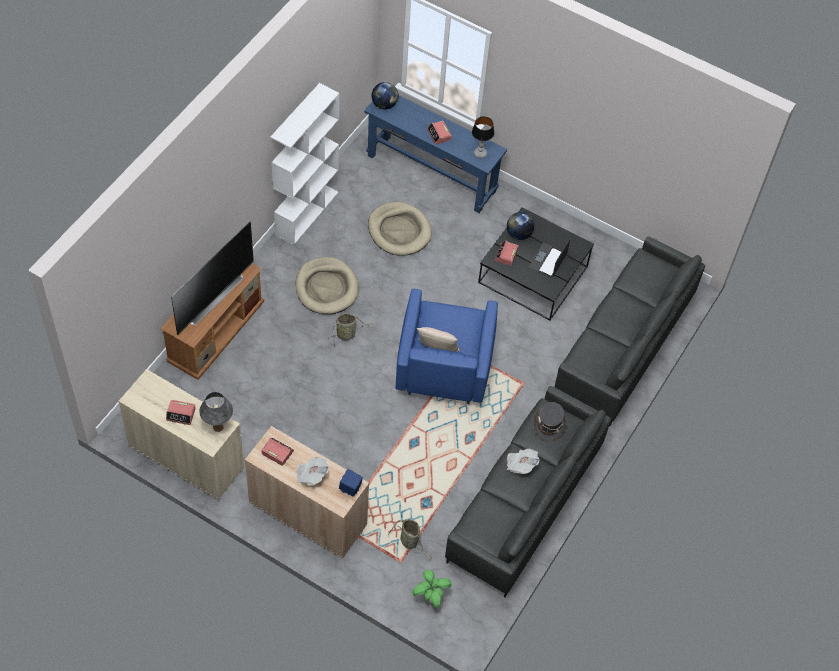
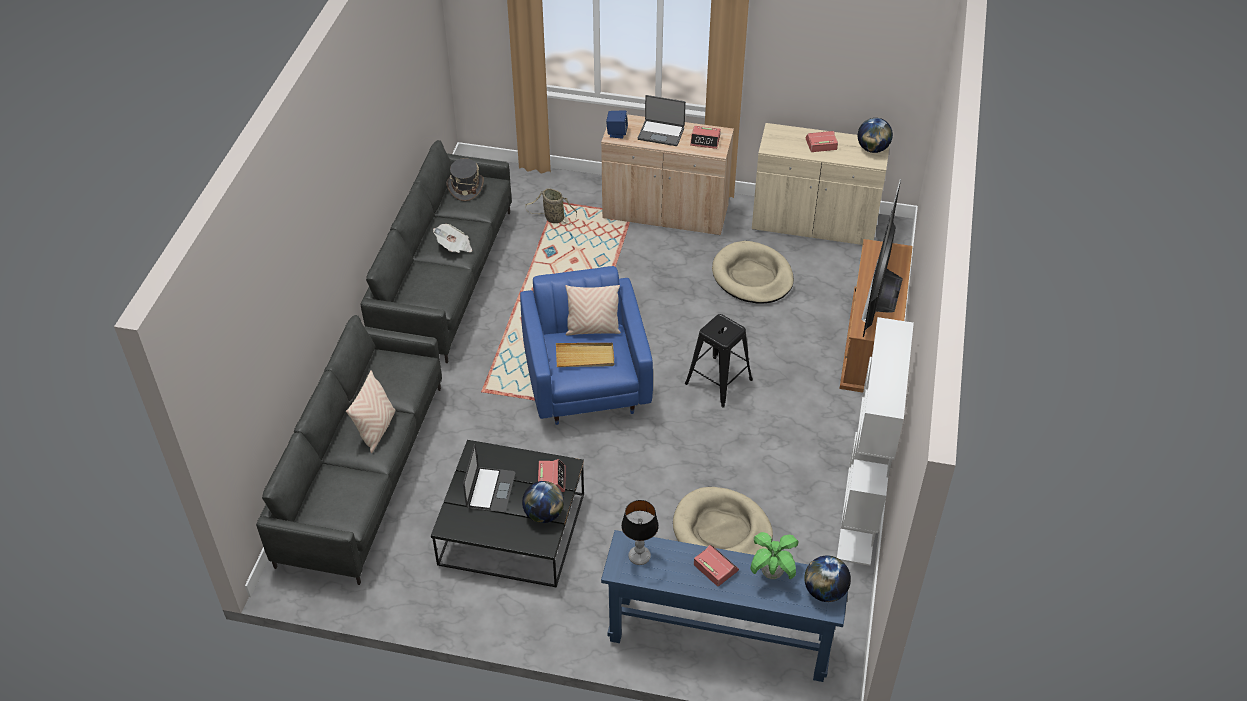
camera: 165 degrees right, 10 degrees down
grey table lamp [199,392,233,432] -> none
beige dog bed [295,257,359,314] -> beige dog bed moved to [712,241,794,303]
newspaper [296,457,329,485] -> laptop [638,95,686,146]
basket [328,313,372,346] -> black stool [685,314,753,407]
potted plant [412,569,452,608] -> potted plant moved to [750,532,798,579]
grey hat [533,402,567,441] -> grey hat moved to [446,158,484,201]
none -> beige pillow [346,370,396,453]
none -> beige tray [556,343,614,367]
none -> globe [858,118,893,153]

